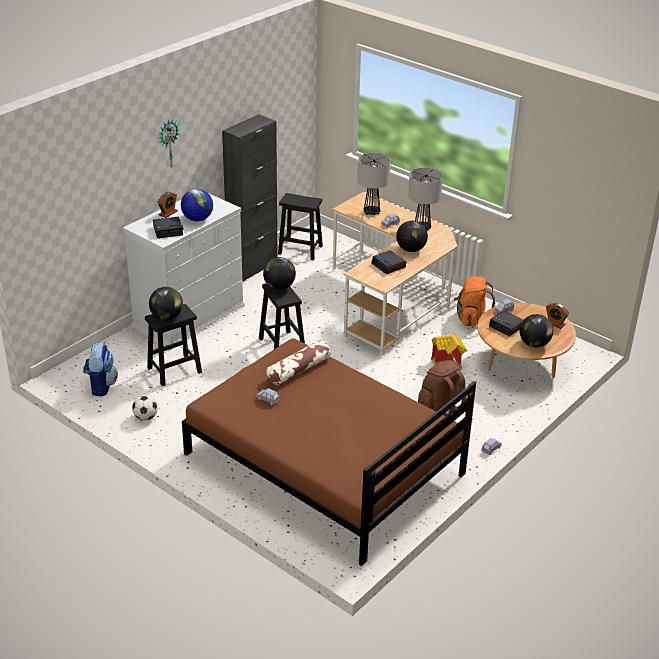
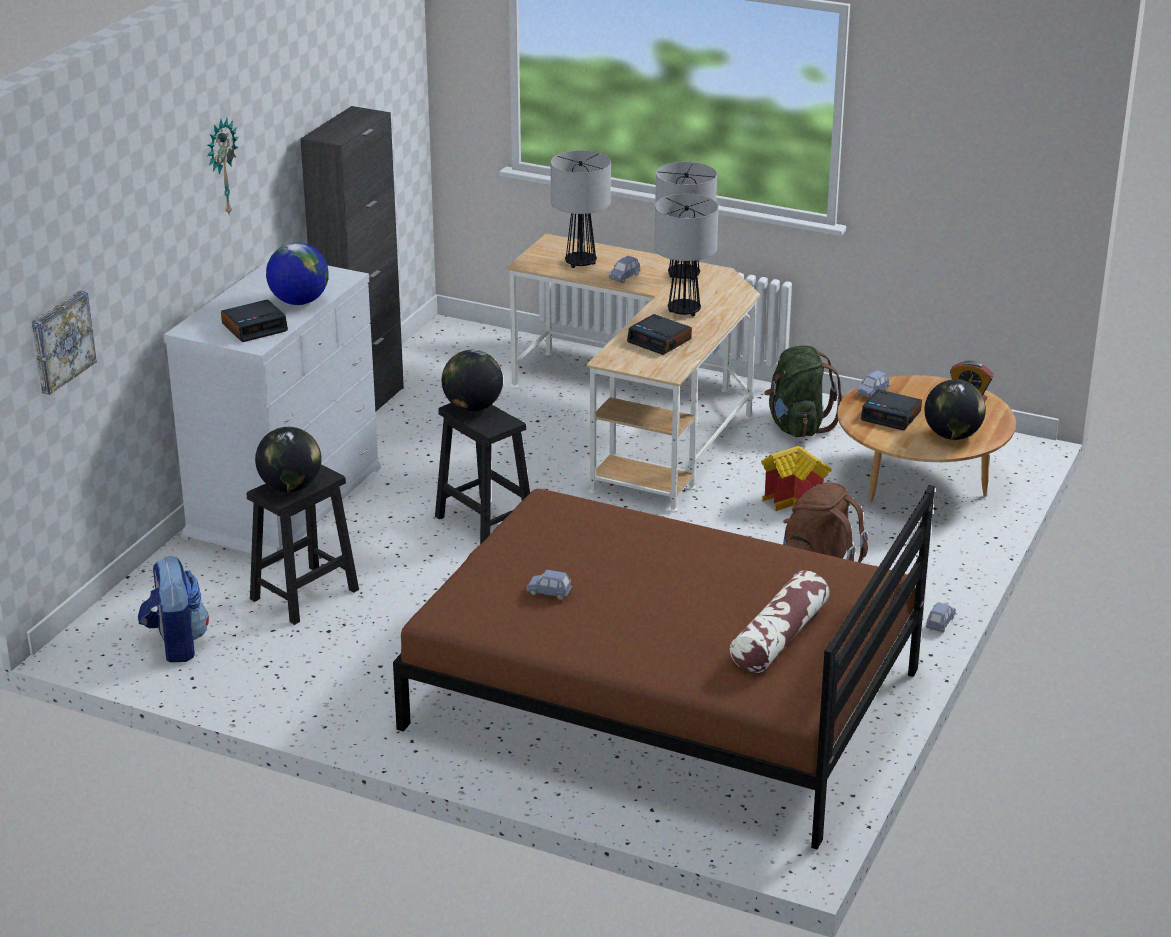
camera: 15 degrees left, 5 degrees down
football [132,395,158,420] -> none
alarm clock [158,192,178,218] -> none
pillow [266,340,331,385] -> pillow moved to [730,571,830,673]
black stool [278,193,323,260] -> none
globe [396,221,428,252] -> table lamp [654,194,718,316]
orange backpack [454,276,495,326] -> green backpack [764,345,843,437]
none -> picture [32,290,97,395]

